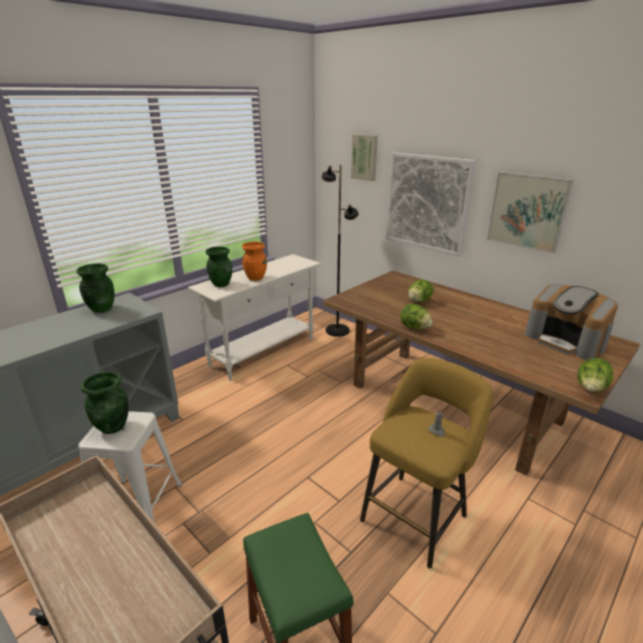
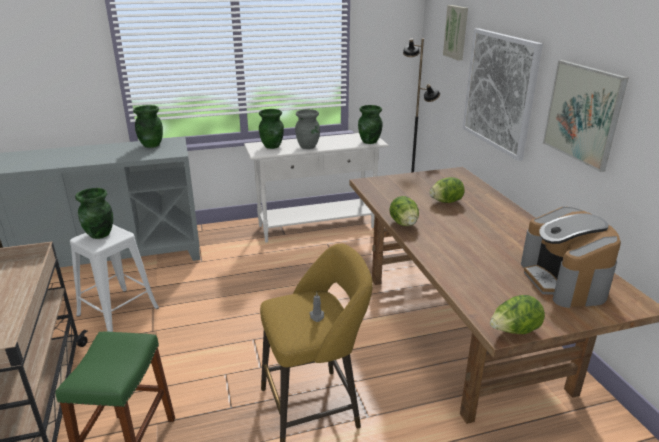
camera: 30 degrees right, 0 degrees up
orange vase [242,242,267,281] -> grey vase [295,109,320,149]
none -> green vase [358,105,383,144]

